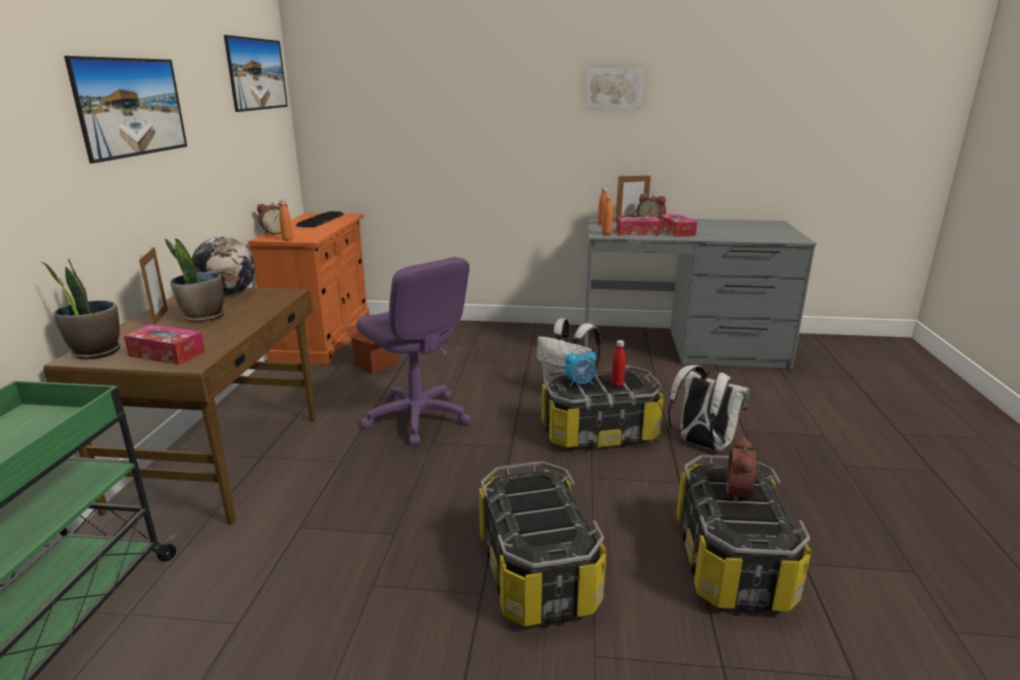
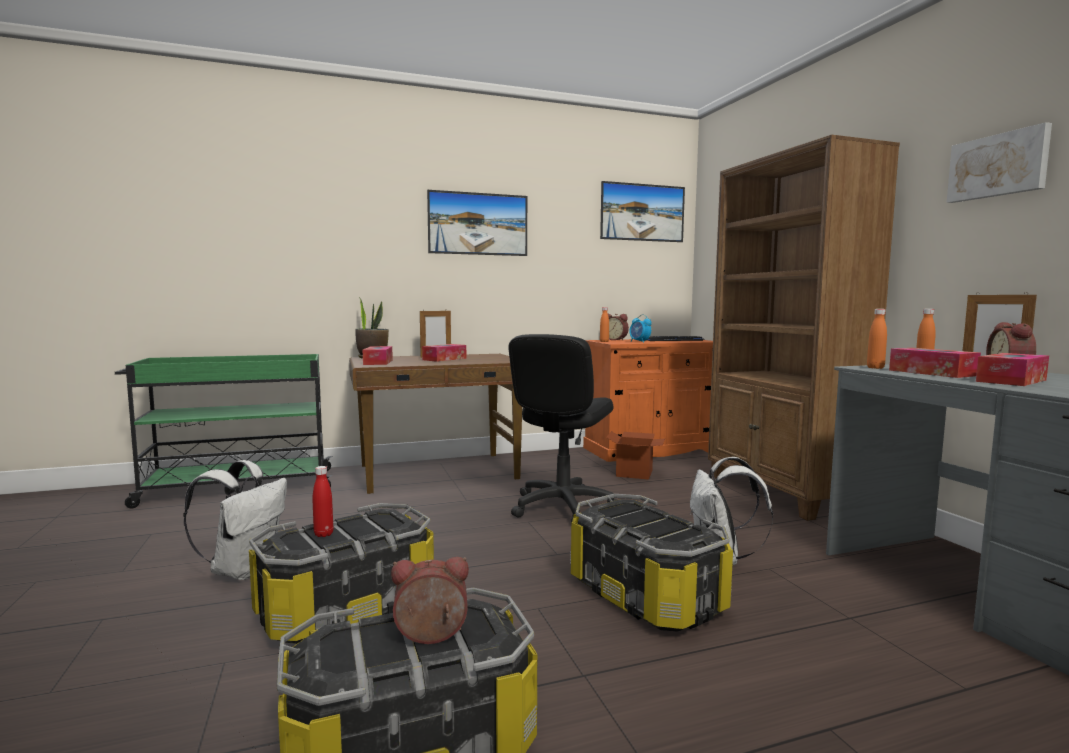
camera: 65 degrees right, 15 degrees down
potted plant [165,238,225,322] -> tissue box [422,344,466,362]
globe [192,237,255,296] -> none
purple office chair [357,257,471,445] -> black office chair [508,334,617,522]
alarm clock [565,347,596,387] -> alarm clock moved to [629,314,652,343]
red bottle [611,340,625,387] -> red bottle moved to [313,466,333,537]
white backpack [668,365,749,451] -> white backpack moved to [183,460,287,580]
none -> brown bookcase [708,135,900,521]

